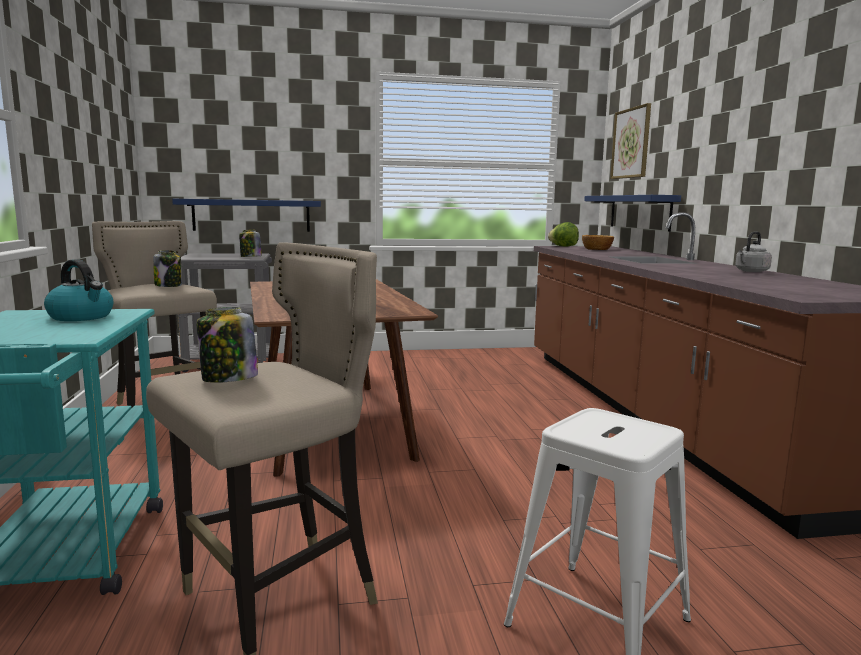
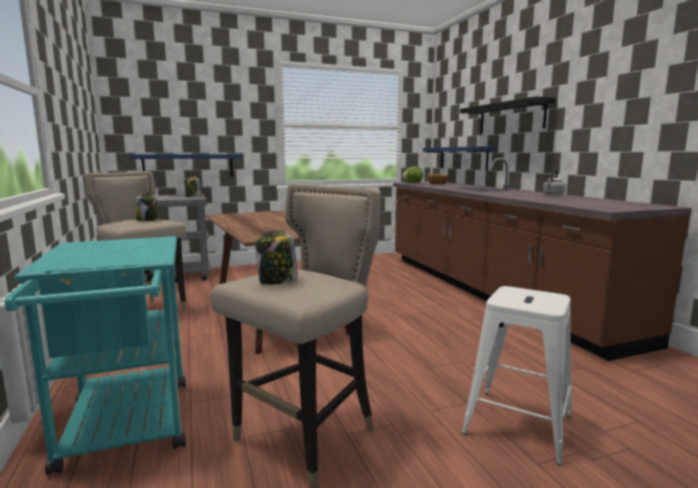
camera: 10 degrees left, 0 degrees up
kettle [44,259,114,321] -> none
picture [610,103,651,179] -> none
none -> black shelf [460,96,556,133]

